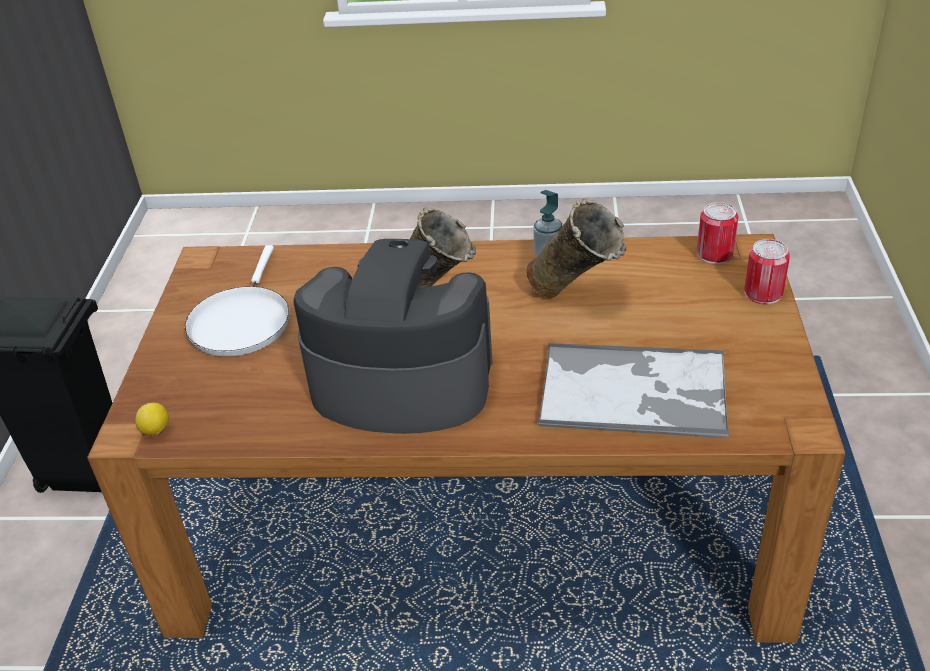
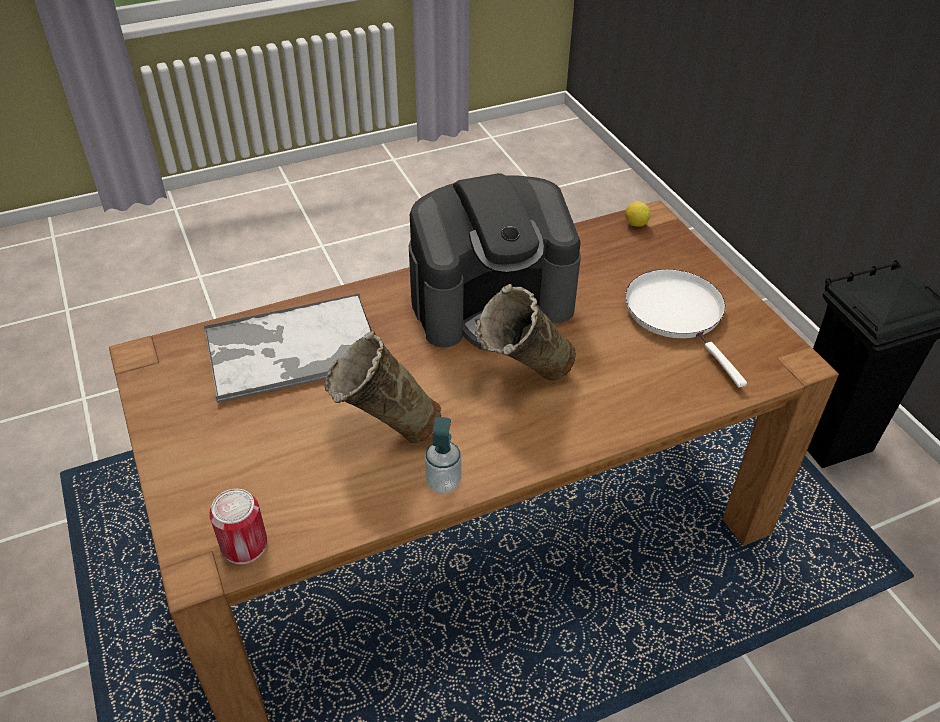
camera: 150 degrees right, 5 degrees up
can [744,239,790,304] -> none

